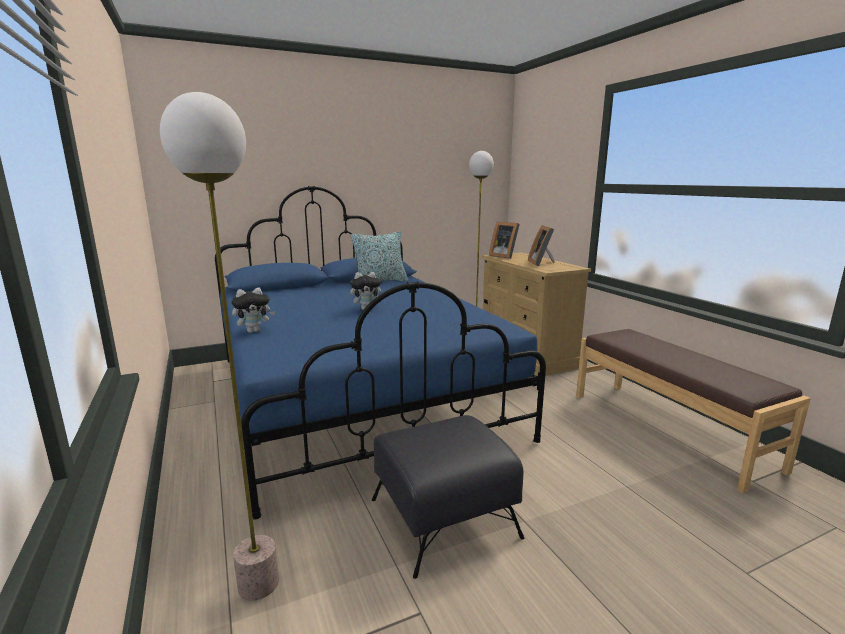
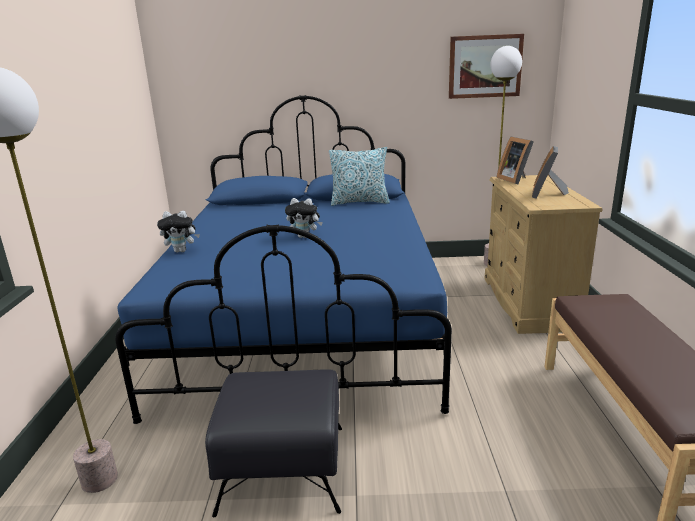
camera: 25 degrees right, 5 degrees up
none -> picture [449,34,524,99]

